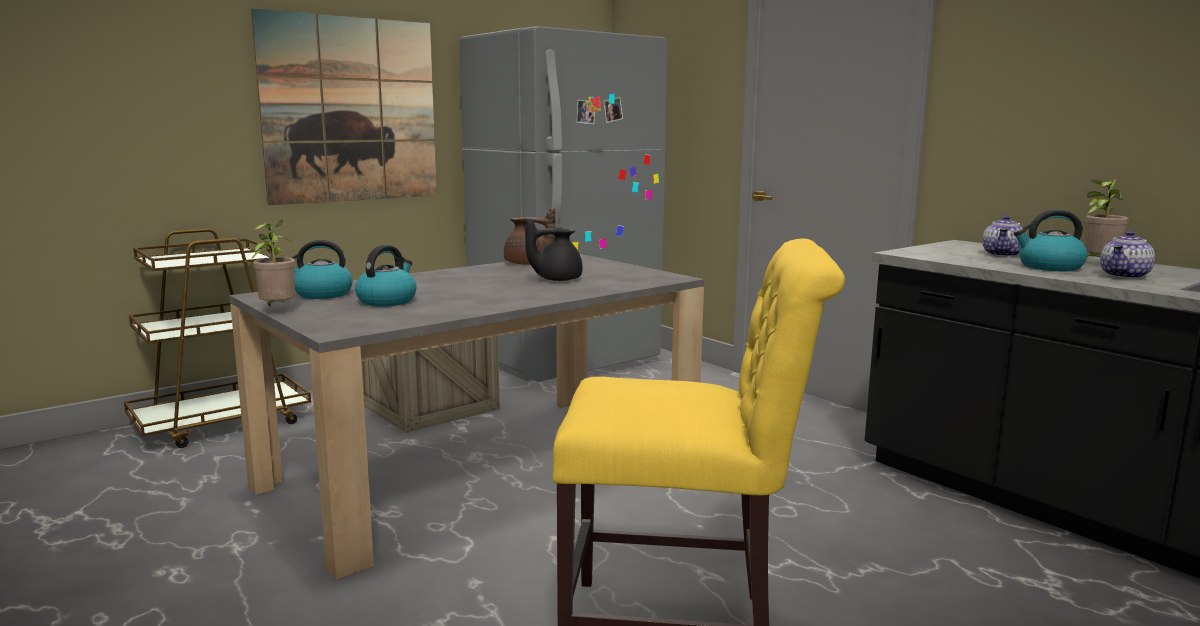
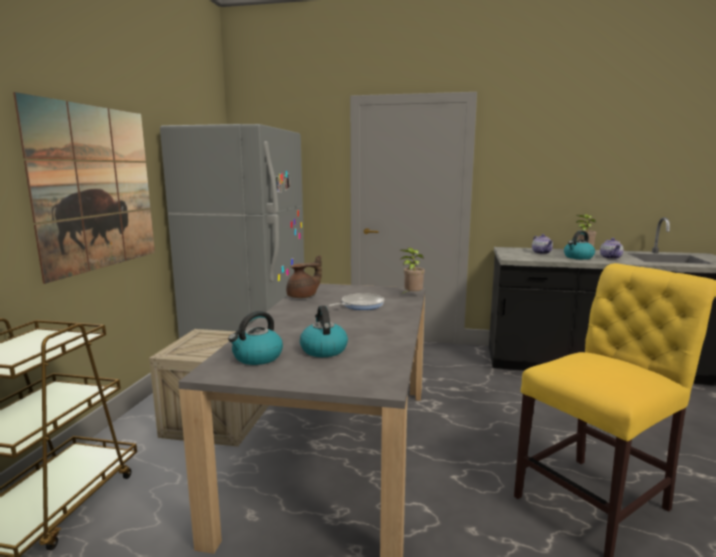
camera: 40 degrees left, 0 degrees up
potted plant [251,220,295,306] -> potted plant moved to [400,248,425,294]
black teapot [525,219,583,281] -> frying pan [328,293,385,310]

